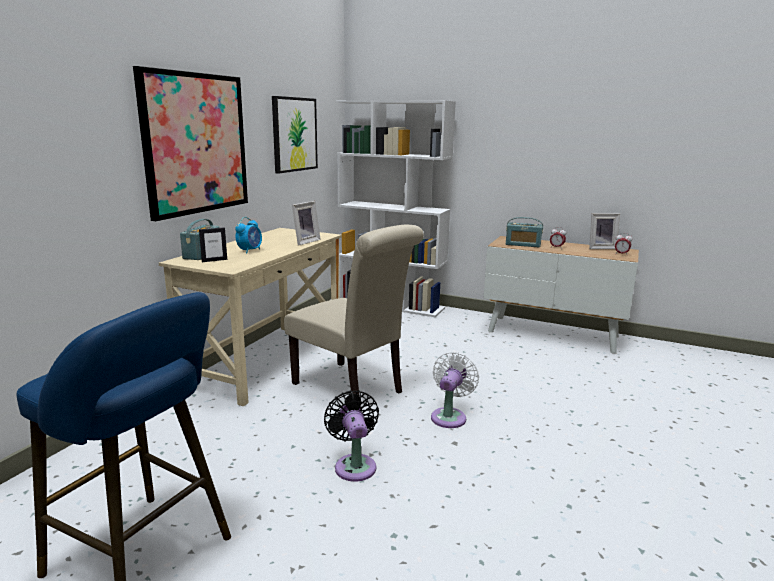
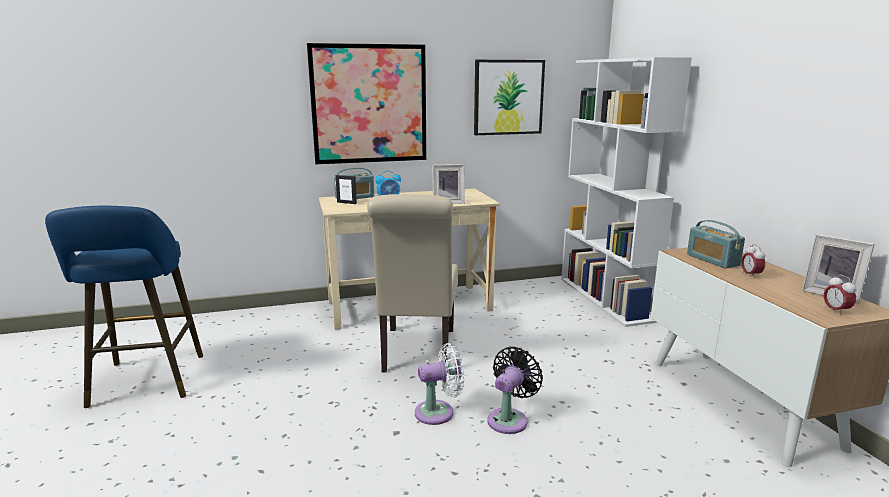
camera: 50 degrees right, 0 degrees up
black fan [324,390,379,482] -> black fan moved to [487,347,543,434]

